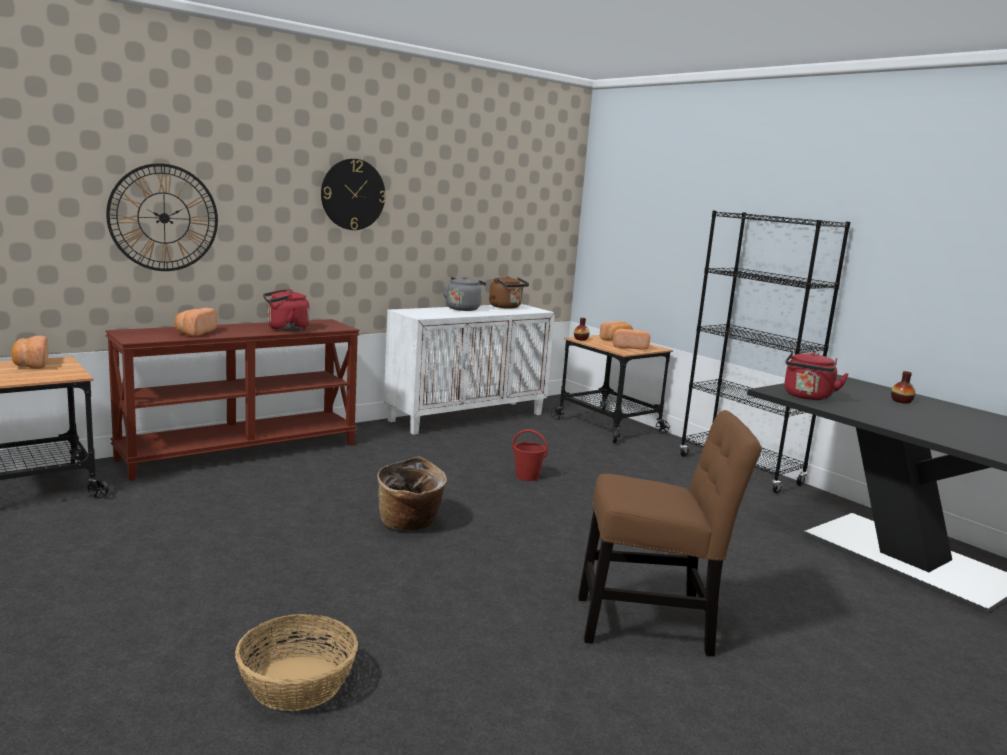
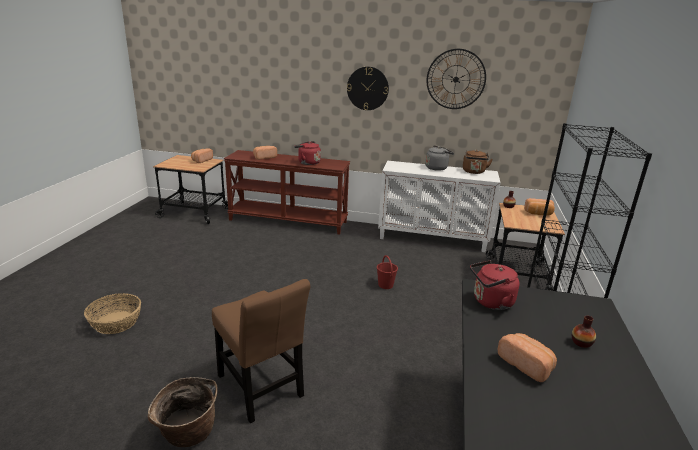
camera: 50 degrees right, 10 degrees up
wall clock [106,163,218,271] -> wall clock moved to [426,49,486,109]
basket [377,457,447,530] -> basket moved to [148,377,218,447]
bread [613,329,650,350] -> bread moved to [497,333,557,382]

